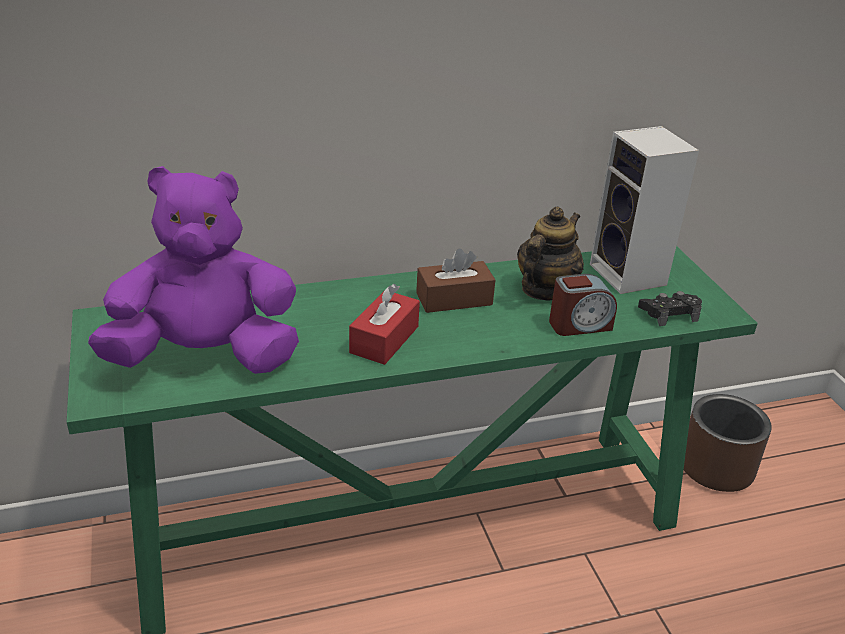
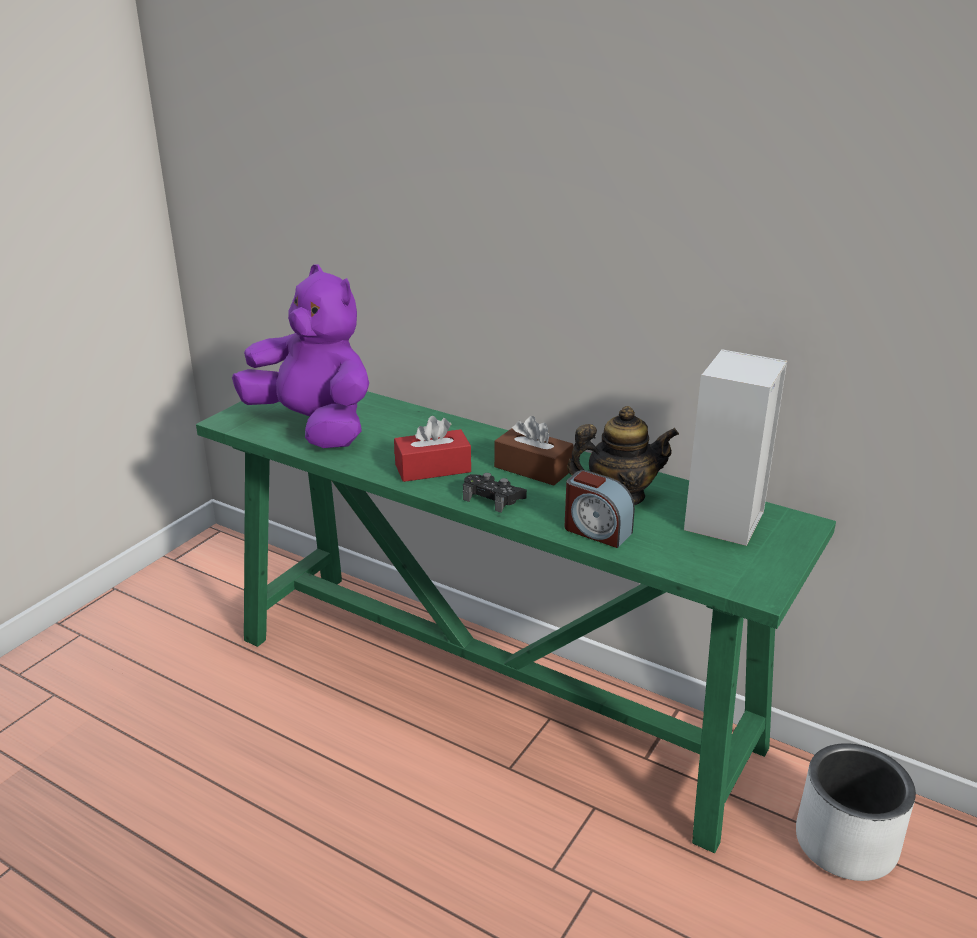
camera: 50 degrees right, 5 degrees down
black game controller [638,291,702,326] -> black game controller moved to [463,473,527,513]
brown planter [684,394,772,492] -> white planter [796,743,916,881]

